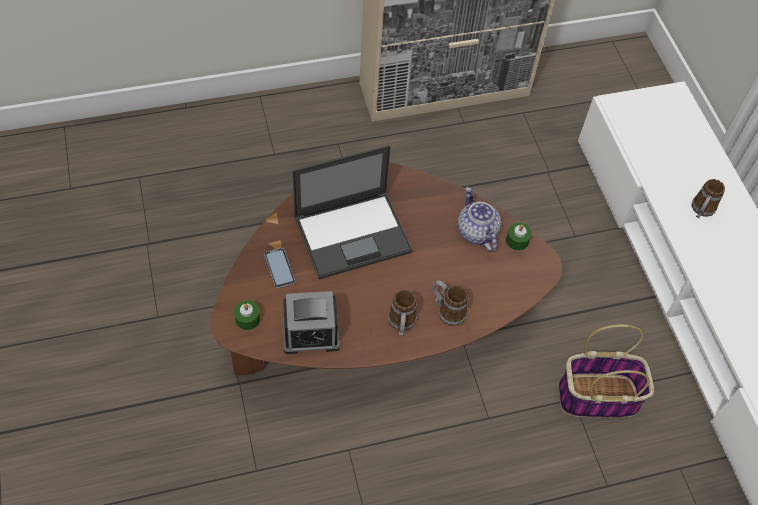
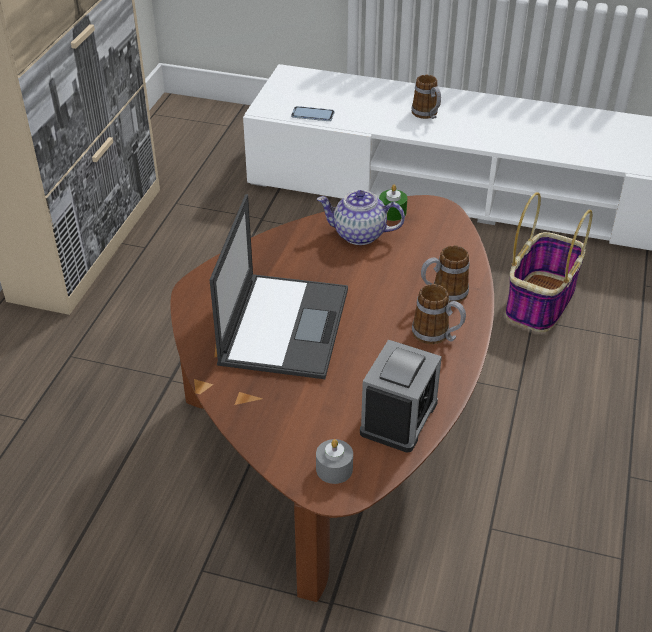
camera: 55 degrees left, 15 degrees down
green candle [234,300,260,330] -> grey candle [316,439,353,484]
phone [264,248,295,288] -> phone moved to [291,106,334,121]

